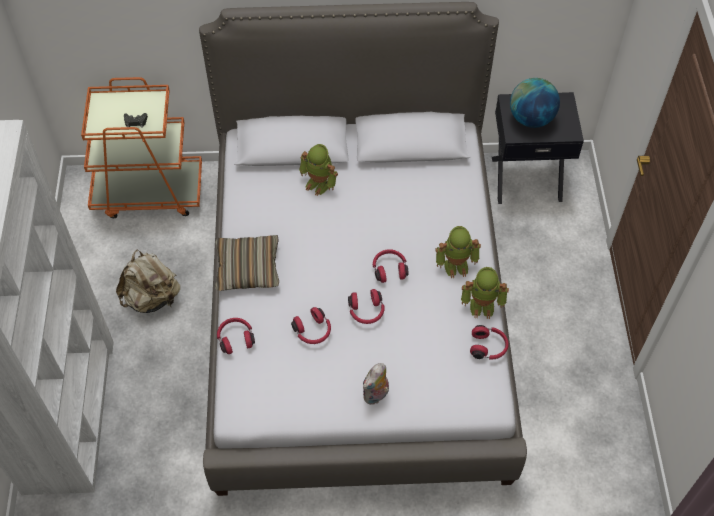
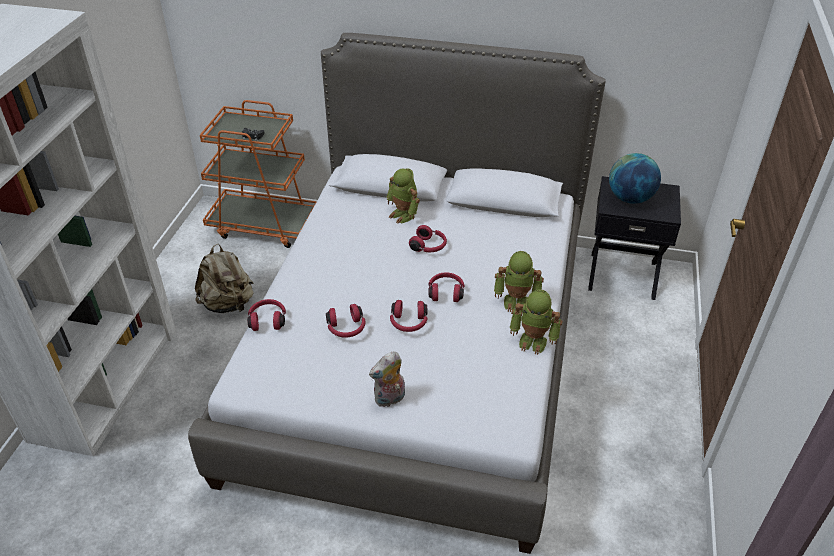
camera: 15 degrees right, 15 degrees down
pillow [215,235,279,291] -> none
red headphones [470,325,509,360] -> red headphones moved to [409,225,447,252]

